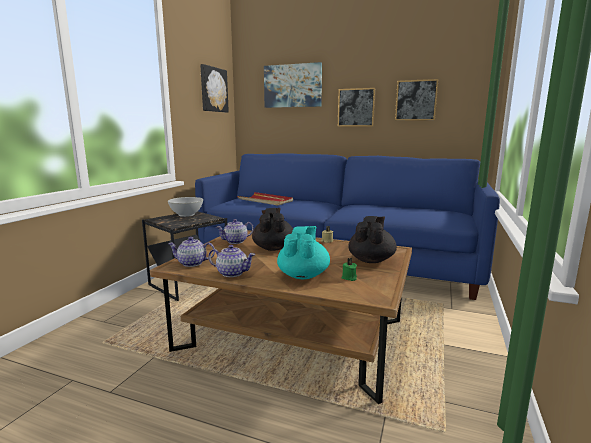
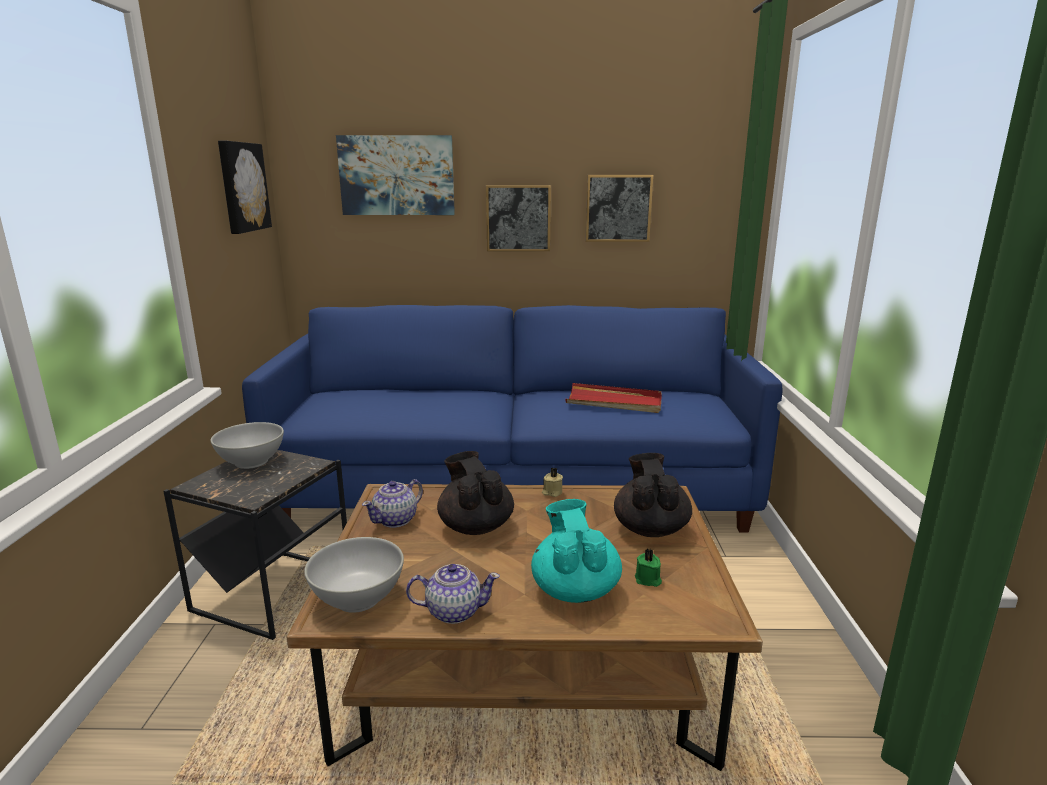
camera: 20 degrees left, 5 degrees up
teapot [168,237,215,267] -> white bowl [304,537,404,613]
red tray [237,192,293,205] -> red tray moved to [565,383,661,413]

